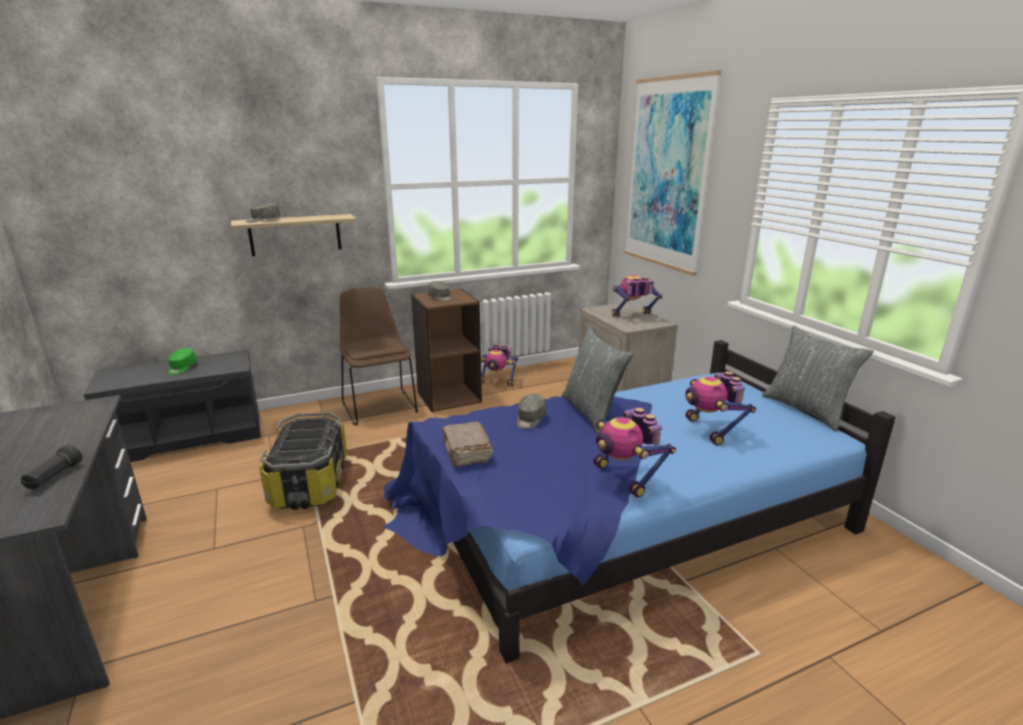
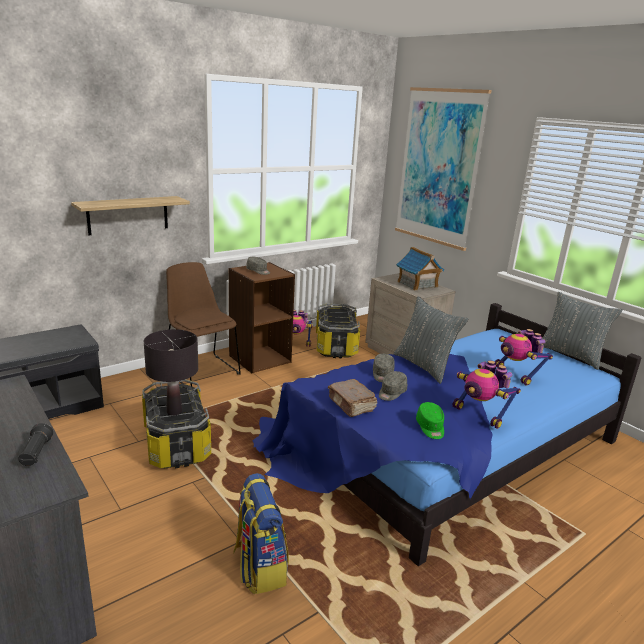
camera: 15 degrees left, 0 degrees up
green cap [168,348,197,374] -> green cap moved to [416,402,444,439]
grey cap [246,203,281,222] -> grey cap moved to [379,371,407,401]
toy robot [611,275,662,317] -> toy house [396,247,444,291]
none -> black table lamp [144,329,198,416]
none -> backpack [233,473,289,595]
none -> storage box [316,304,360,358]

